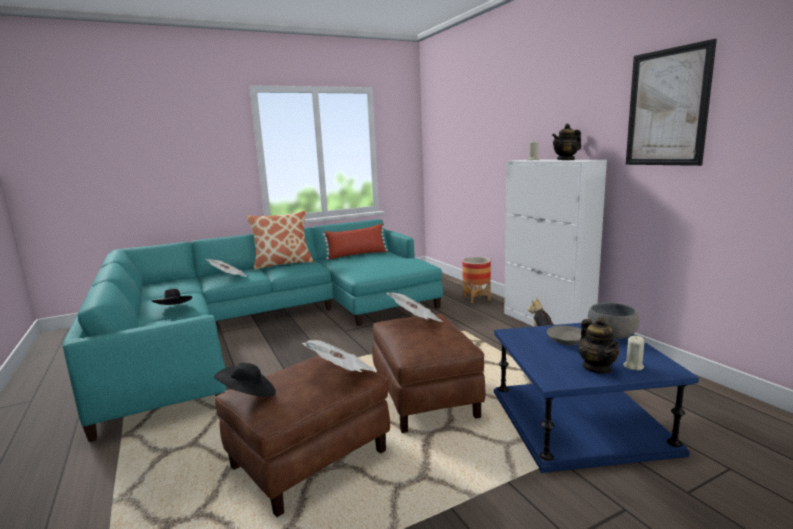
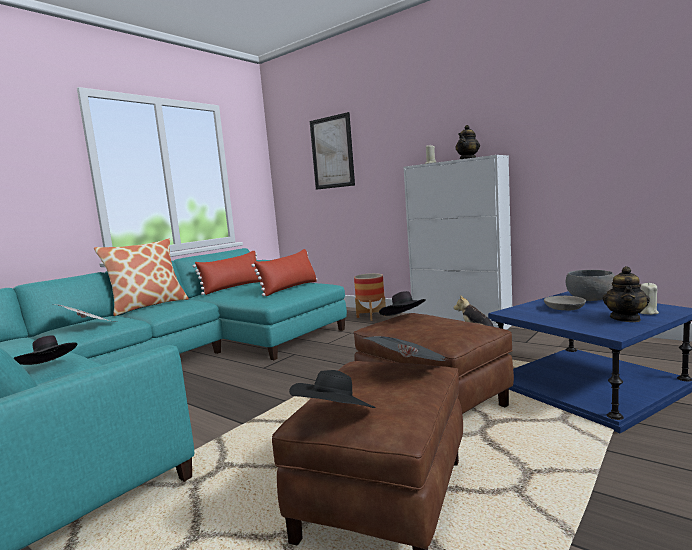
camera: 25 degrees left, 5 degrees down
newspaper [386,293,443,322] -> black hat [379,291,426,316]
teapot [578,317,619,374] -> teapot turned 60 degrees clockwise [603,266,650,322]
picture [626,39,717,166] -> picture moved to [310,112,355,190]
none -> red pillow [251,249,317,297]

